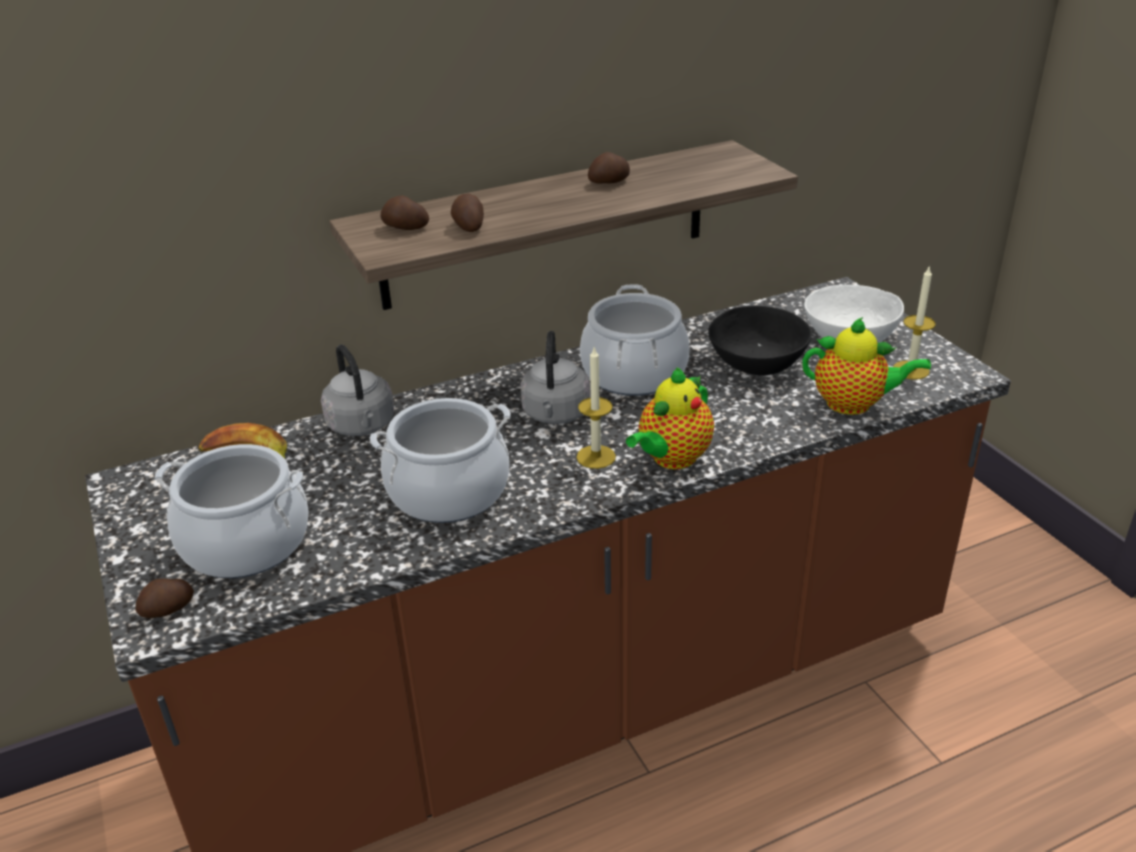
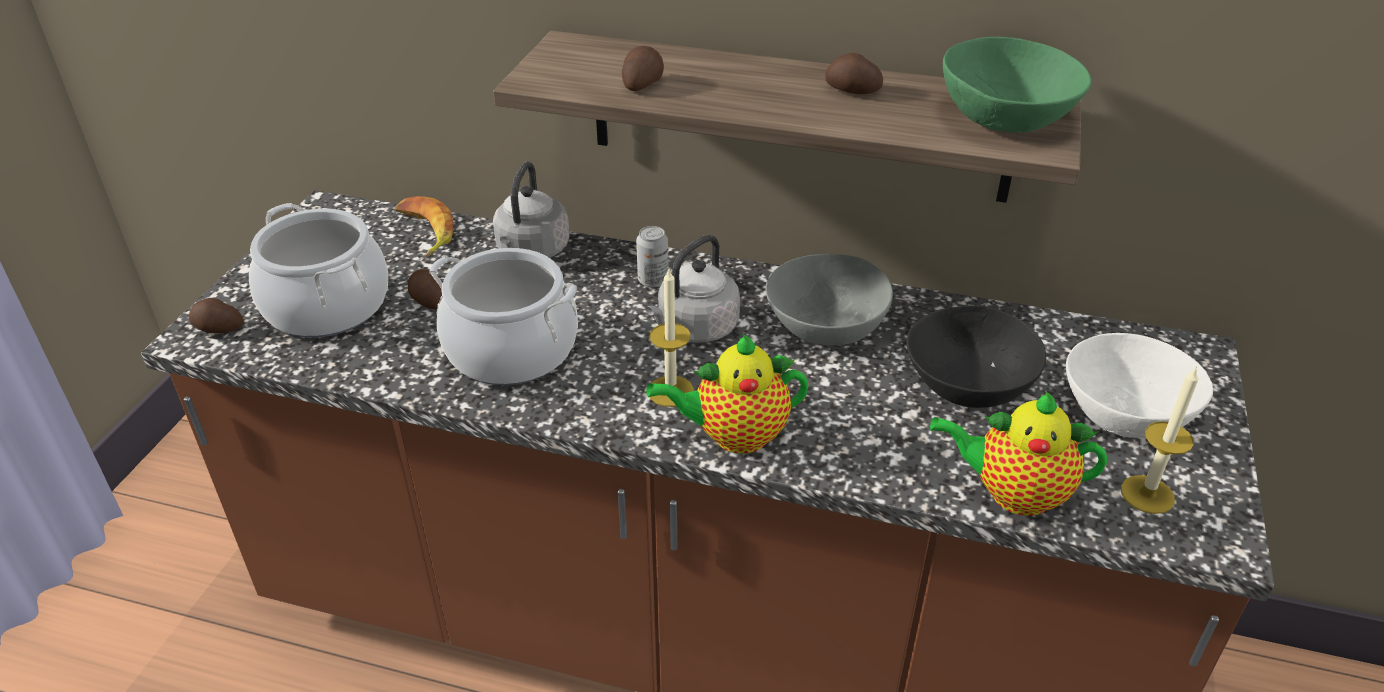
camera: 40 degrees right, 5 degrees up
potato [380,195,429,230] -> potato moved to [408,269,442,309]
cooking pot [580,285,689,396] -> grey bowl [766,254,893,345]
teapot [802,317,931,415] -> teapot turned 135 degrees clockwise [930,391,1107,516]
none -> can [636,226,669,287]
none -> green bowl [943,37,1091,133]

